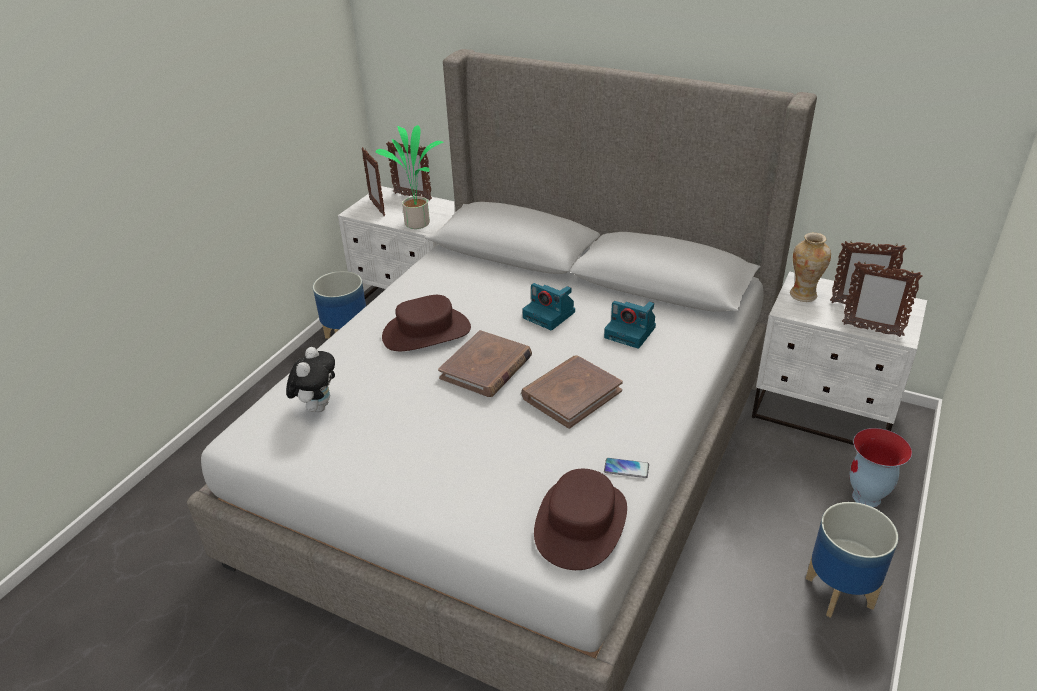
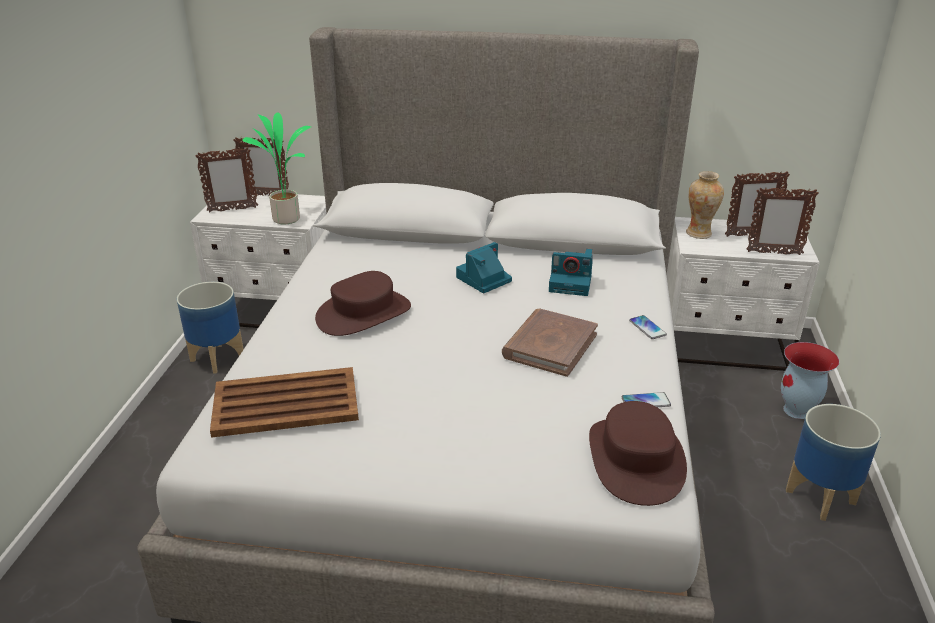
camera: 20 degrees left, 5 degrees down
plush toy [286,347,335,412] -> brown tray [210,367,359,438]
picture frame [362,147,385,216] -> picture frame turned 60 degrees counterclockwise [195,147,258,213]
brown book [438,330,532,397] -> none
camera [522,283,575,330] -> camera turned 120 degrees clockwise [456,242,512,293]
none -> phone [629,315,667,339]

